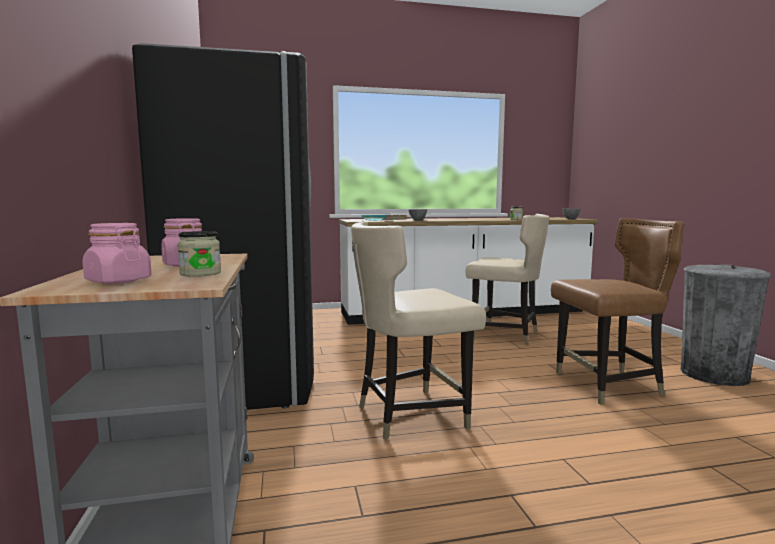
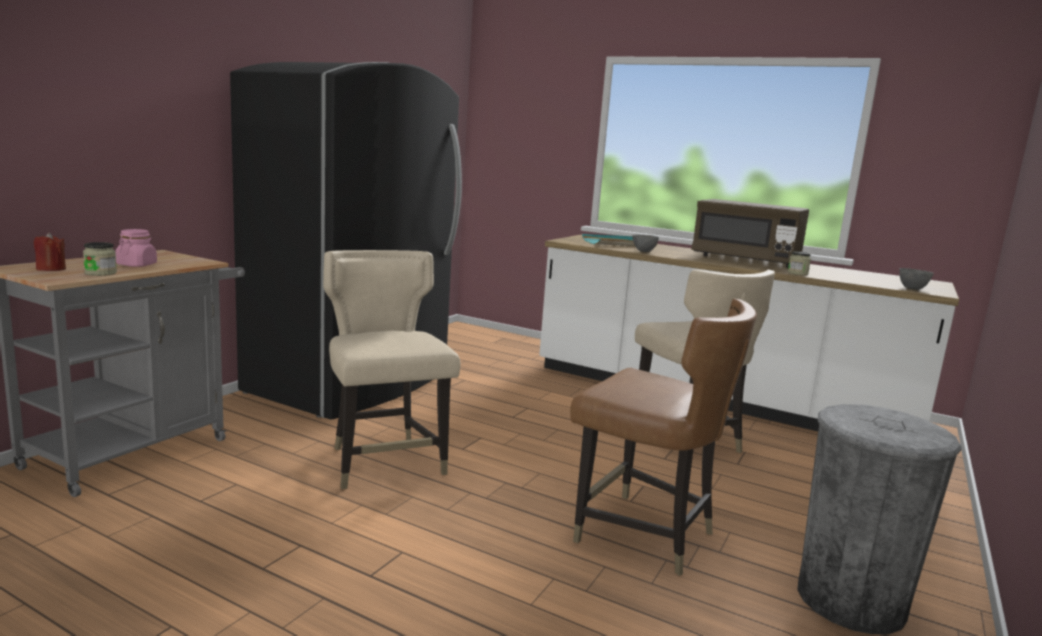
camera: 40 degrees right, 5 degrees up
pink jar [82,223,152,284] -> red candle [34,232,66,271]
beige chair [351,222,486,440] -> beige chair turned 45 degrees clockwise [323,250,461,490]
none -> brown microwave [691,199,809,268]

